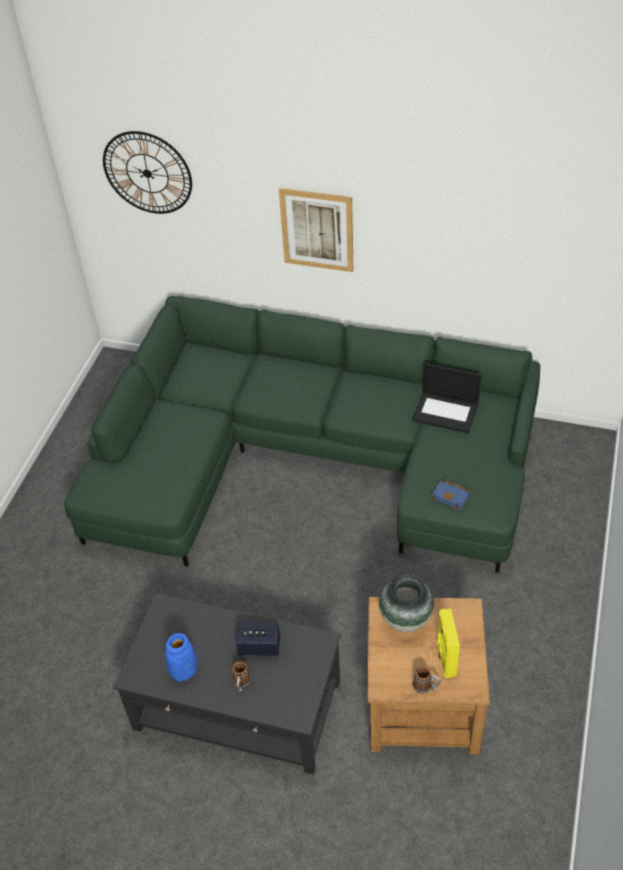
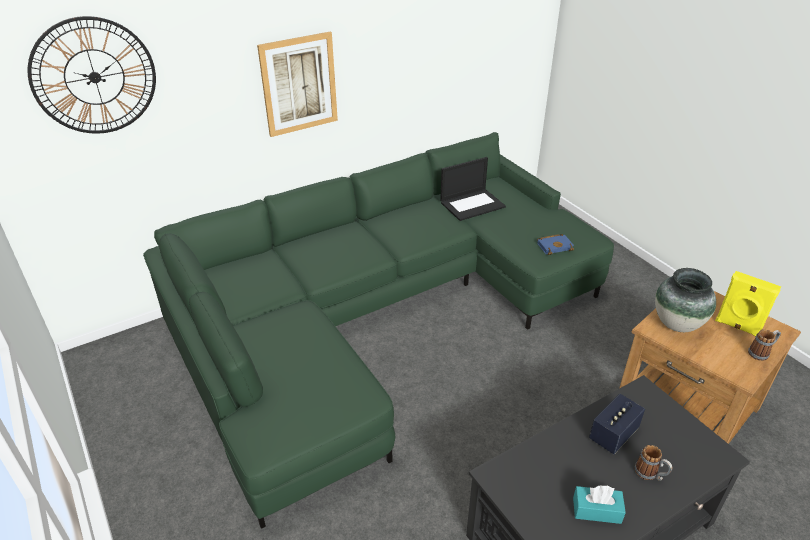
camera: 50 degrees left, 10 degrees down
blue vase [165,633,197,681] -> turquoise tissue box [573,485,626,524]

